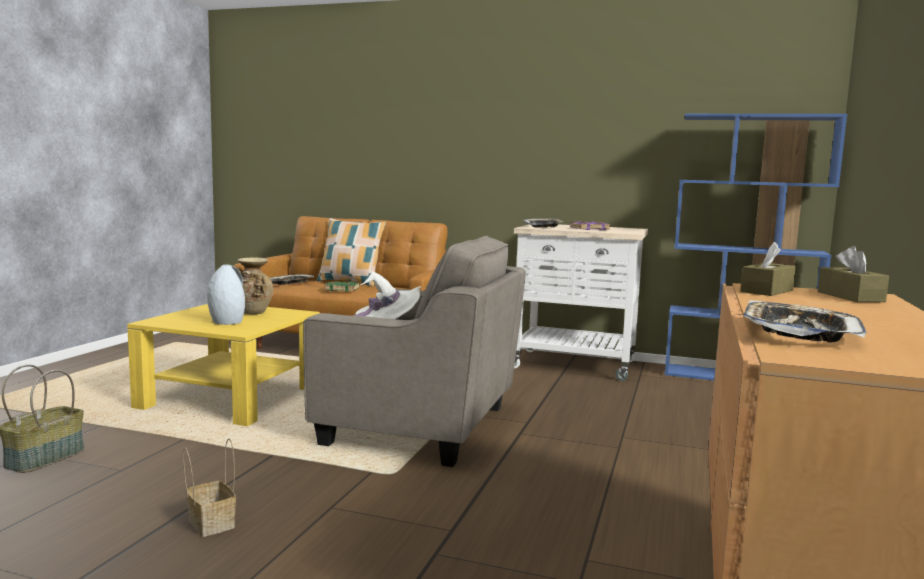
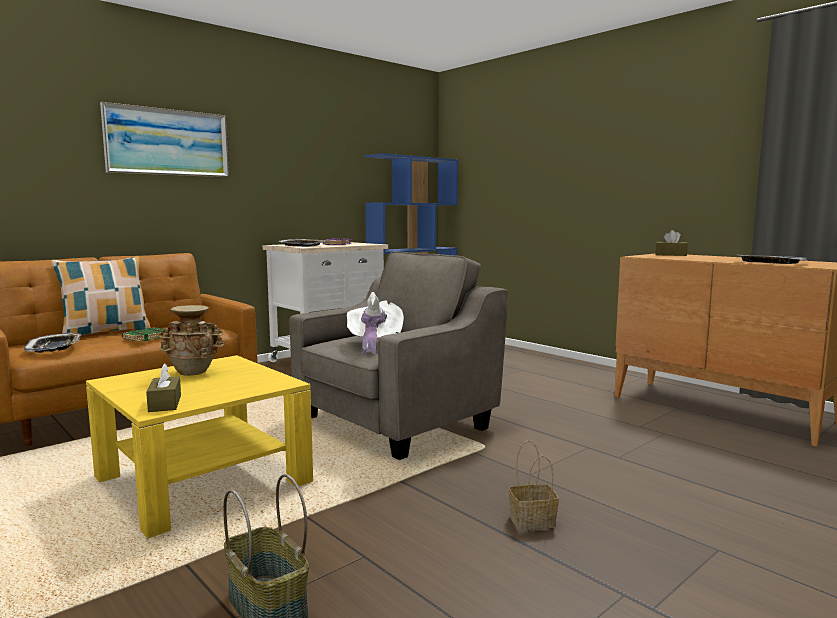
camera: 60 degrees left, 0 degrees up
grey vase [207,265,245,325] -> none
brown tissue box [740,242,796,296] -> brown tissue box moved to [146,363,181,412]
none -> picture [100,102,229,177]

